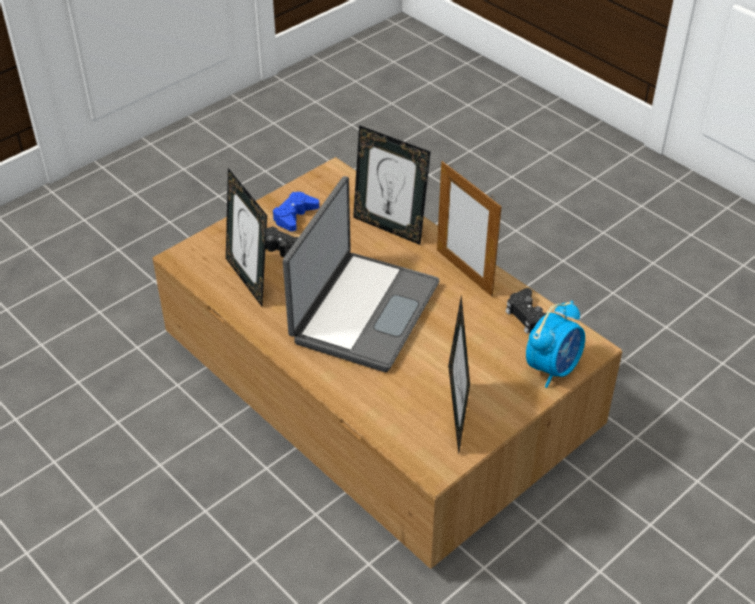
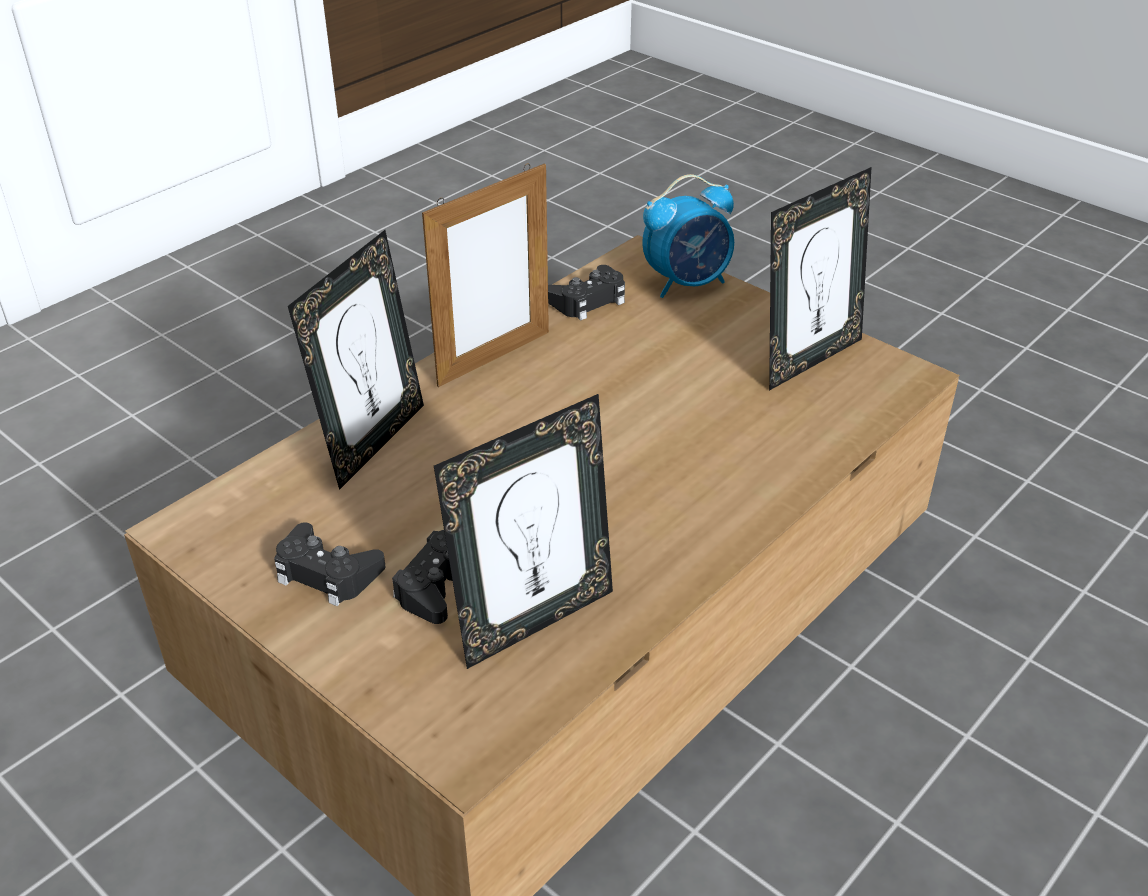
camera: 95 degrees left, 5 degrees down
blue game controller [273,192,319,231] -> black game controller [274,522,385,606]
laptop [283,176,439,372] -> none
picture frame [448,296,470,454] -> picture frame turned 135 degrees clockwise [769,167,872,391]
alarm clock [526,300,585,388] -> alarm clock turned 120 degrees clockwise [642,174,734,298]

